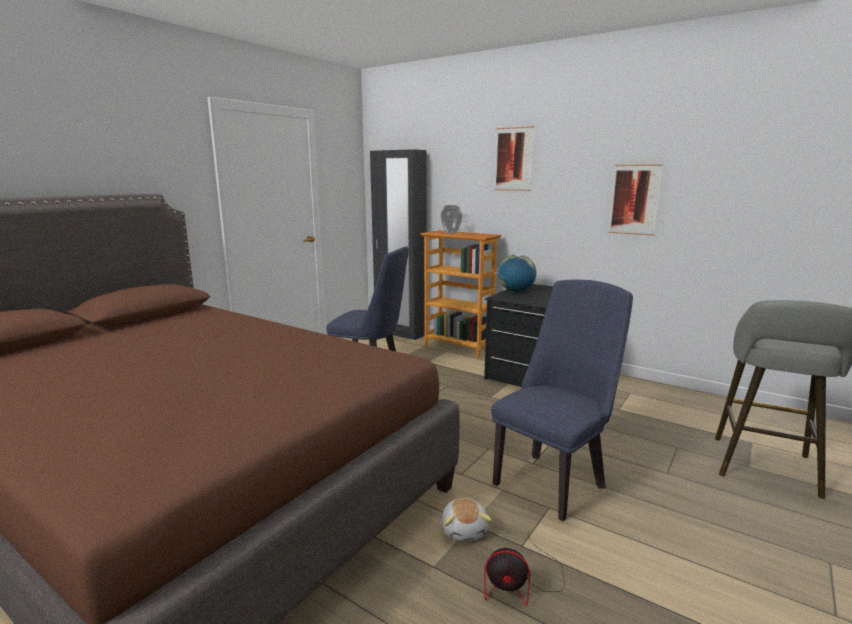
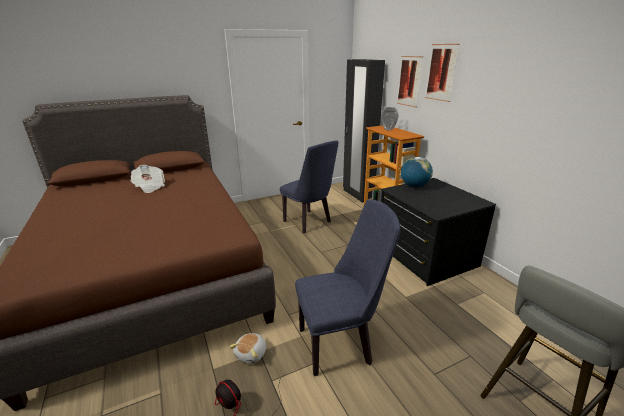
camera: 30 degrees right, 10 degrees up
picture [608,164,663,236] -> picture moved to [397,56,423,107]
none -> newspaper [131,165,165,193]

